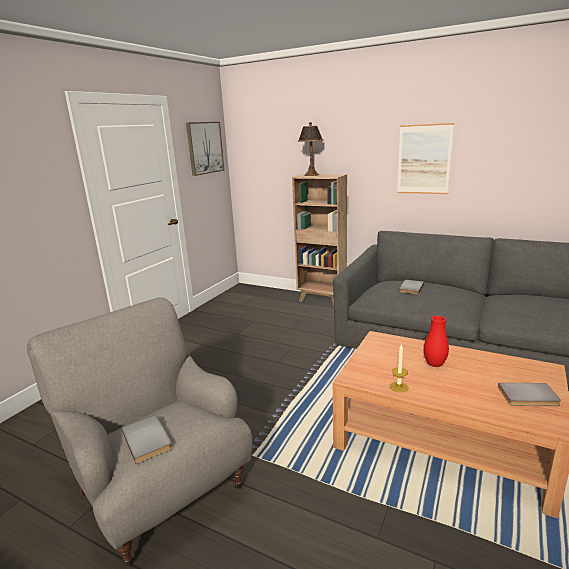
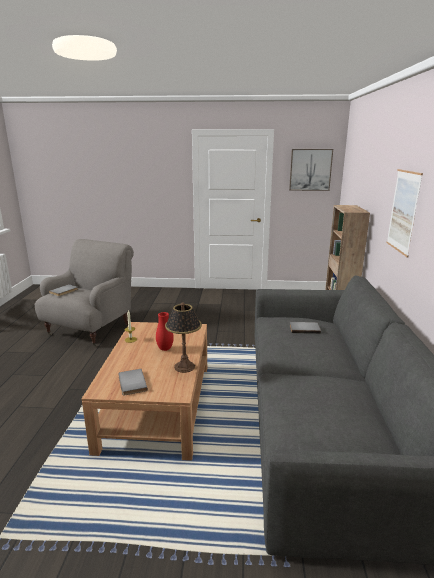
camera: 65 degrees right, 0 degrees up
table lamp [298,122,324,176] -> table lamp moved to [165,302,202,373]

